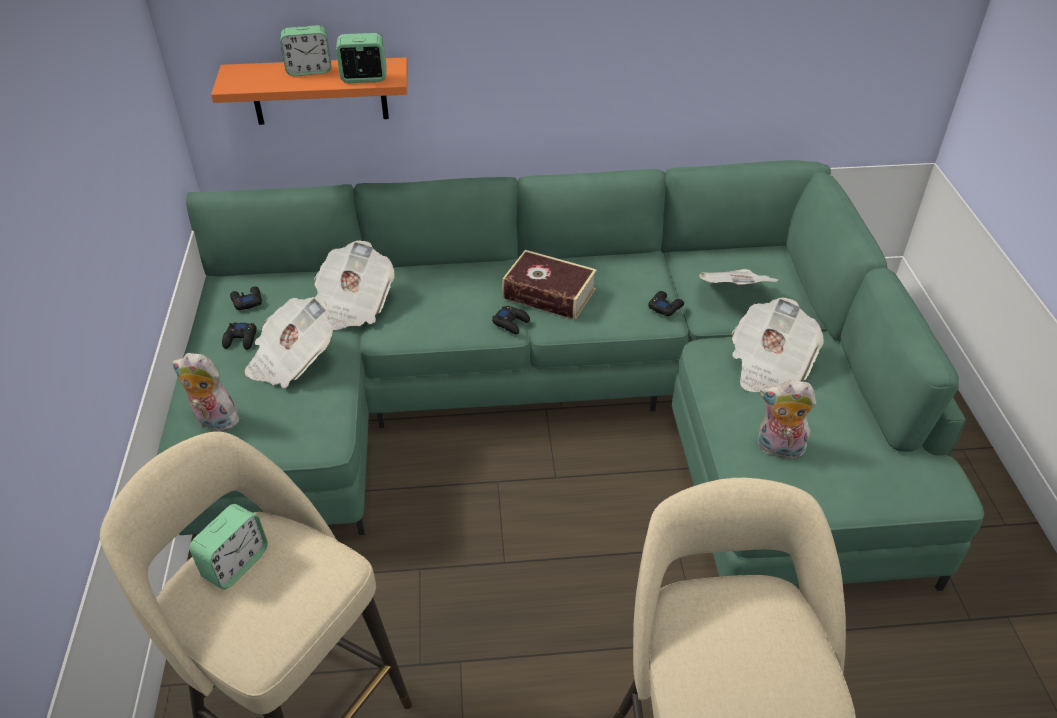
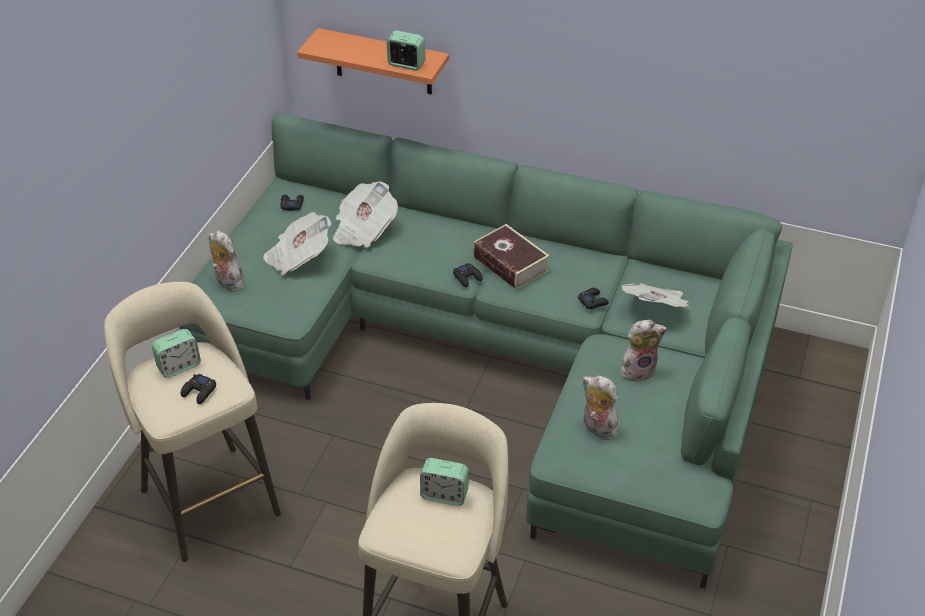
camera: 25 degrees right, 0 degrees up
black game controller [222,322,257,350] -> black game controller moved to [181,374,216,404]
alarm clock [280,25,331,76] -> alarm clock moved to [420,458,469,506]
newspaper [731,298,824,392] -> plush toy [621,320,667,382]

